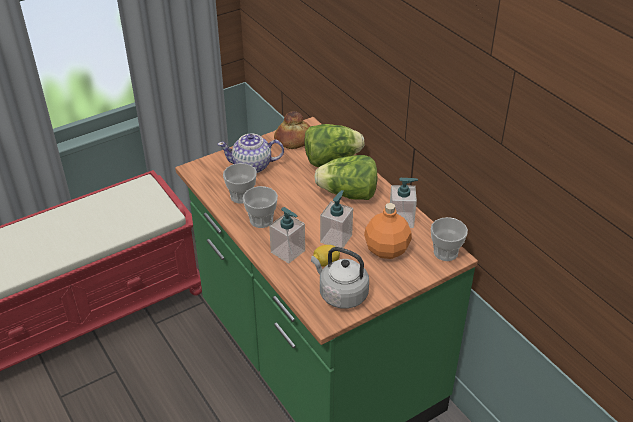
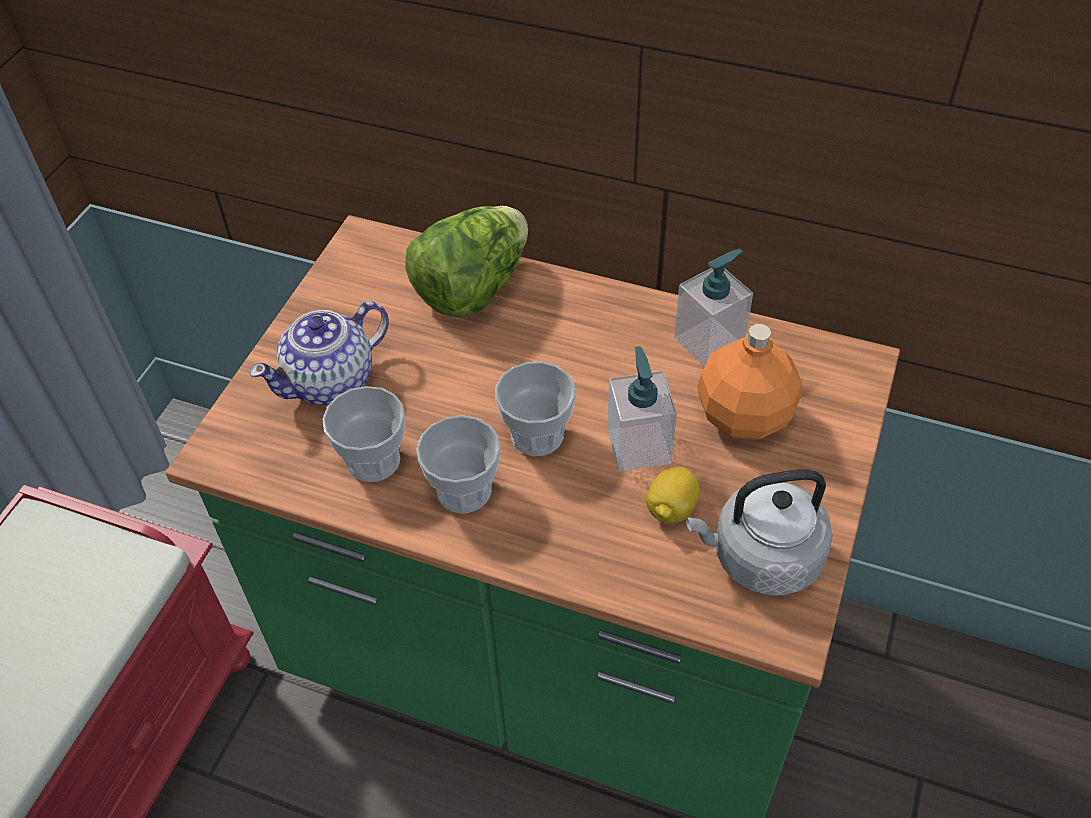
camera: 35 degrees left, 10 degrees up
soap dispenser [269,207,305,264] -> none
bread [274,111,310,149] -> none
lettuce [314,155,378,200] -> none
cup [431,217,468,261] -> cup moved to [495,362,576,456]

